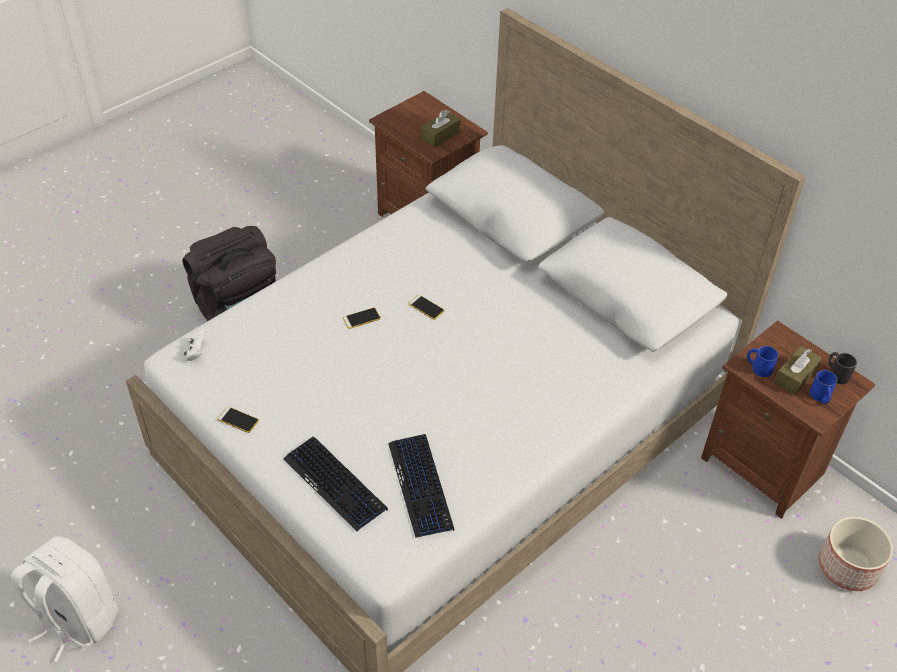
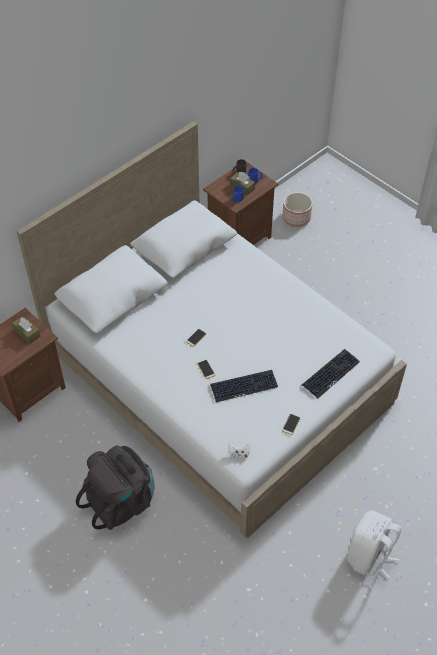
camera: 90 degrees left, 5 degrees up
keyboard [388,434,454,538] -> keyboard moved to [210,370,278,402]

